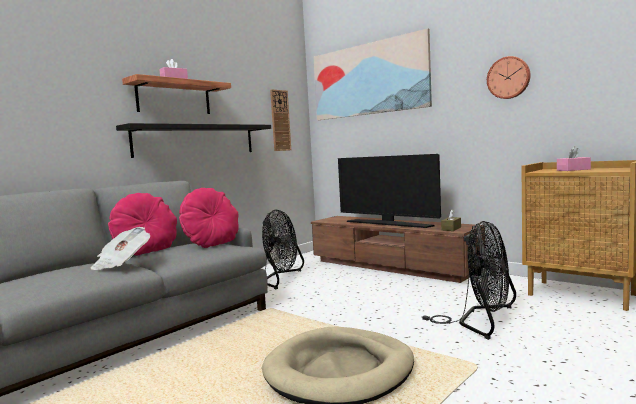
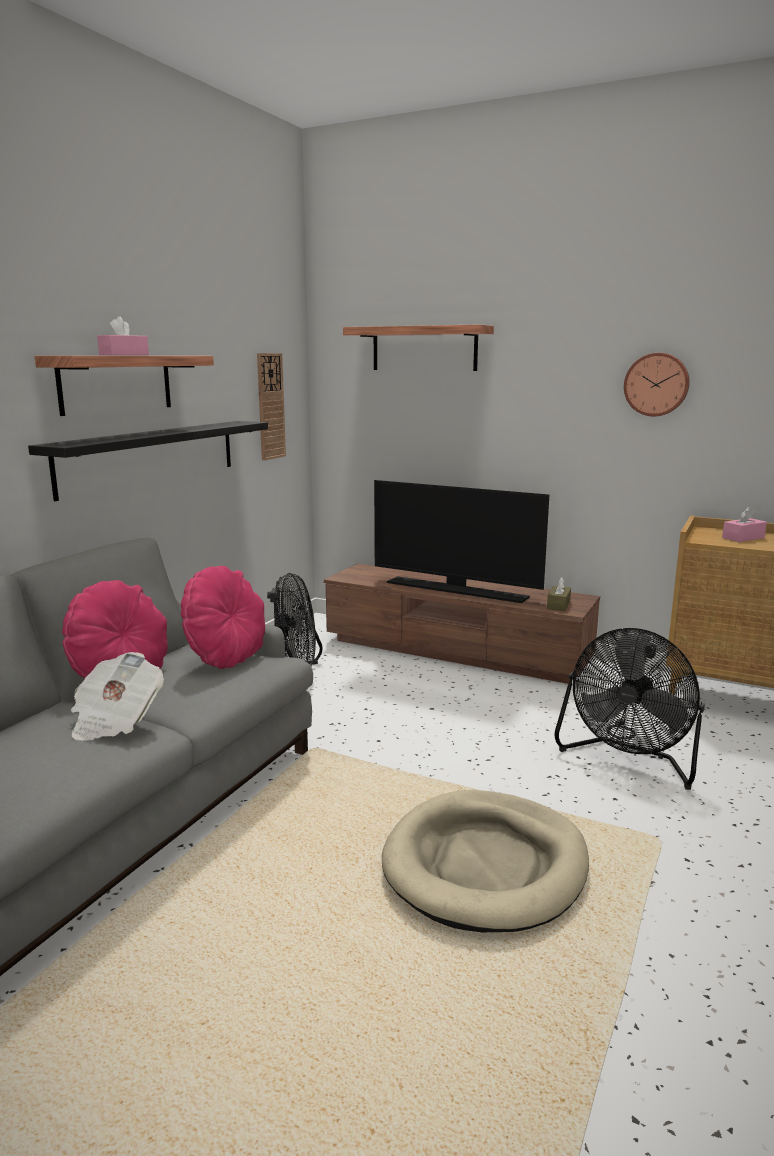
camera: 15 degrees left, 10 degrees up
picture [313,28,432,120] -> shelf [343,324,494,371]
black fan [422,221,516,340] -> black fan turned 105 degrees clockwise [555,628,705,790]

